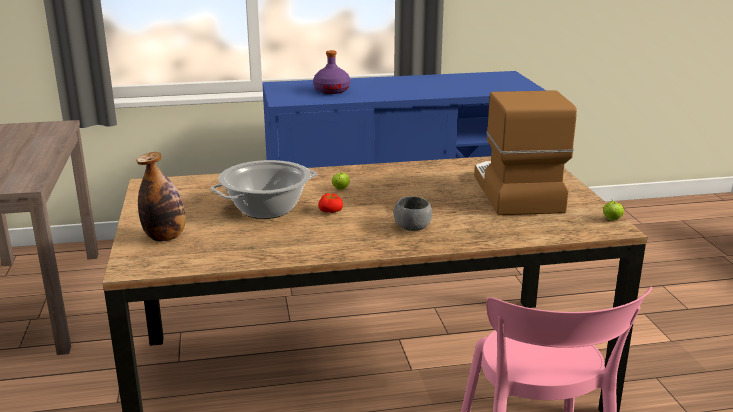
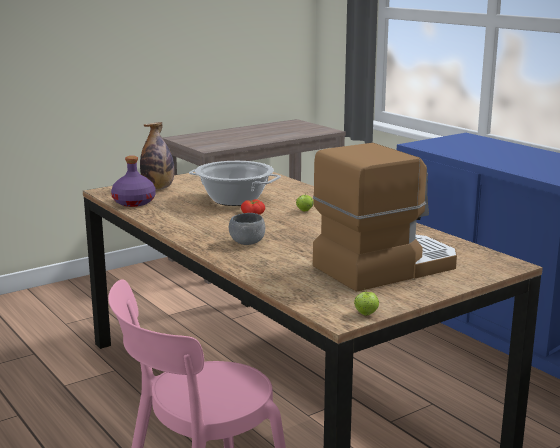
camera: 65 degrees right, 5 degrees down
purple bottle [313,50,350,94] -> purple bottle moved to [111,156,156,207]

